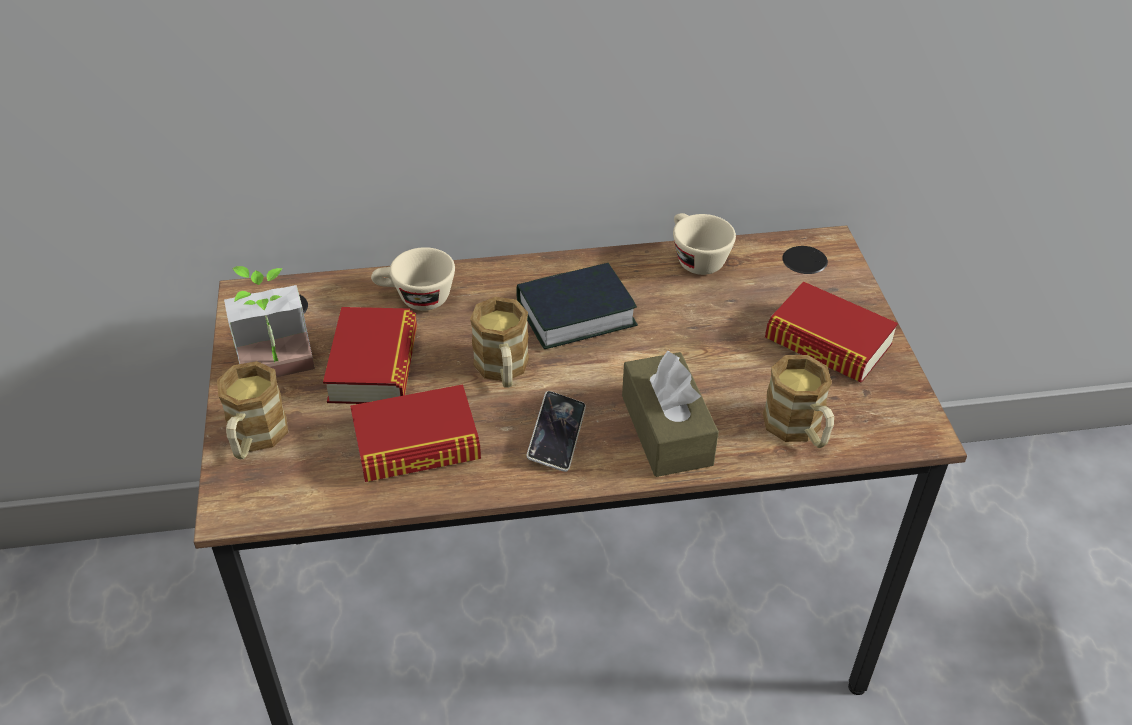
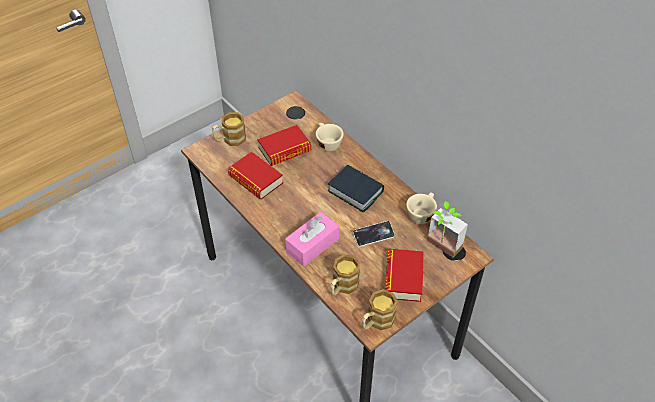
camera: 60 degrees right, 5 degrees up
potted plant [224,266,315,377] -> potted plant moved to [427,201,468,258]
mug [470,297,529,388] -> mug moved to [362,289,398,330]
phone [527,391,586,472] -> phone moved to [353,221,395,247]
brown tissue box [622,350,719,477] -> pink tissue box [285,212,339,267]

